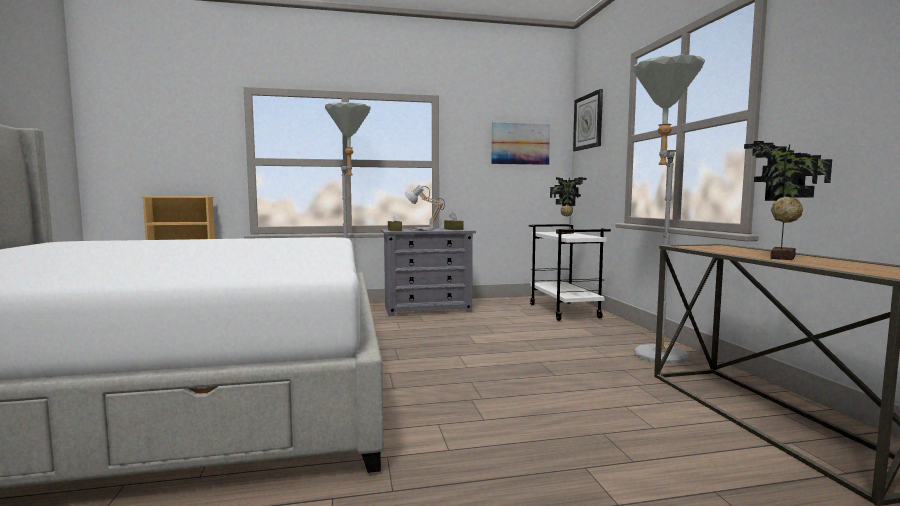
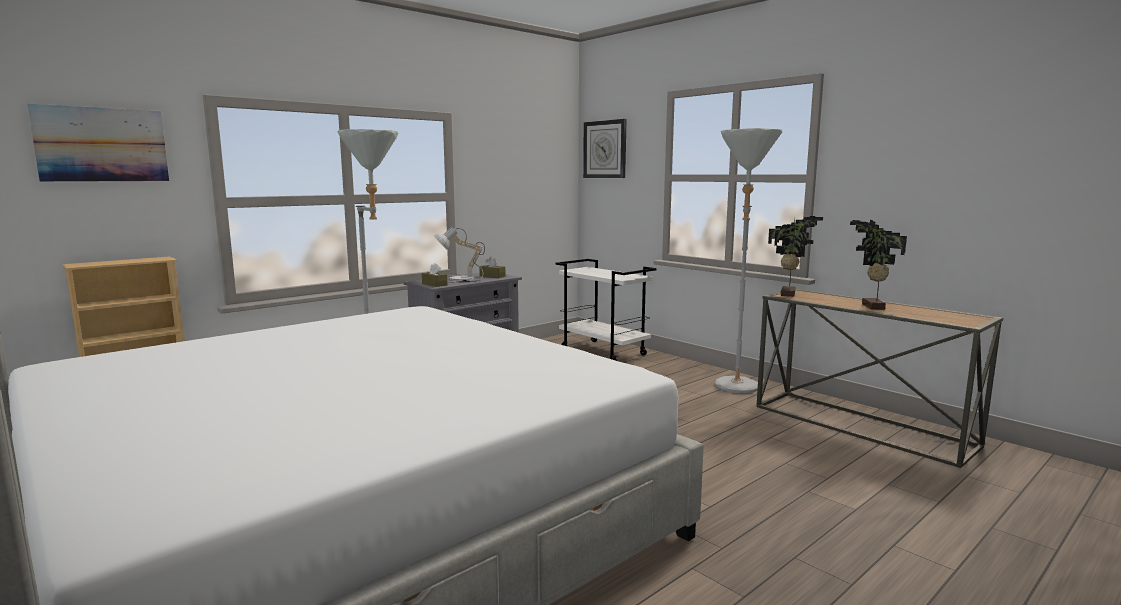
camera: 30 degrees left, 5 degrees up
picture [492,122,550,165] -> picture moved to [27,104,169,182]
potted plant [550,177,587,234] -> potted plant moved to [768,216,823,297]

